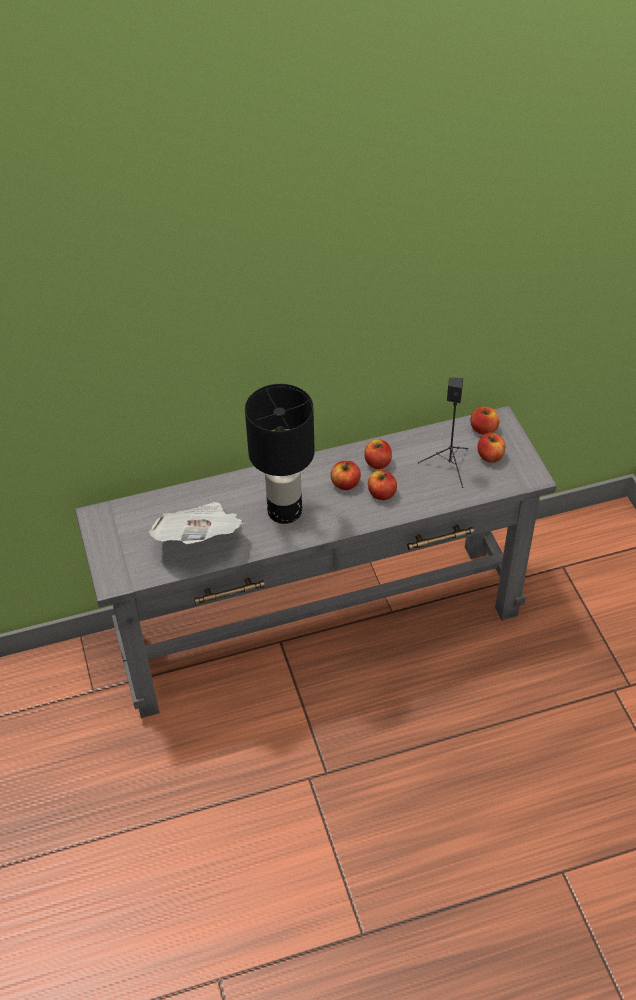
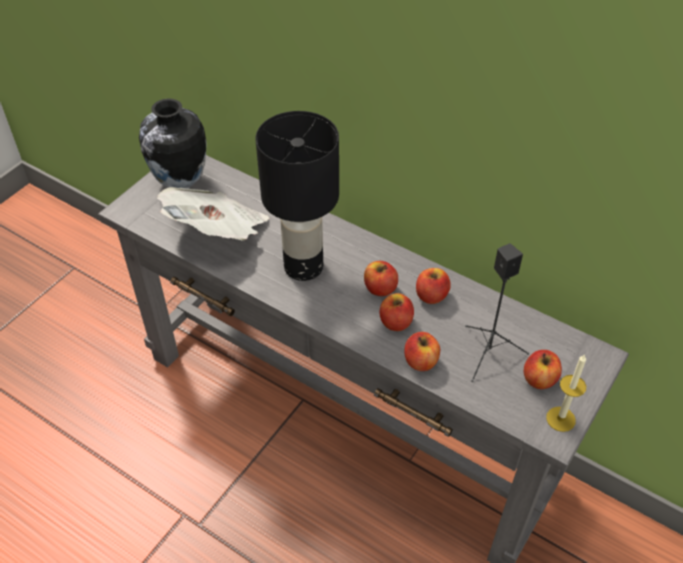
camera: 50 degrees right, 0 degrees up
apple [471,407,499,435] -> apple moved to [404,332,440,371]
none -> vase [139,99,207,189]
none -> candle [546,354,586,432]

